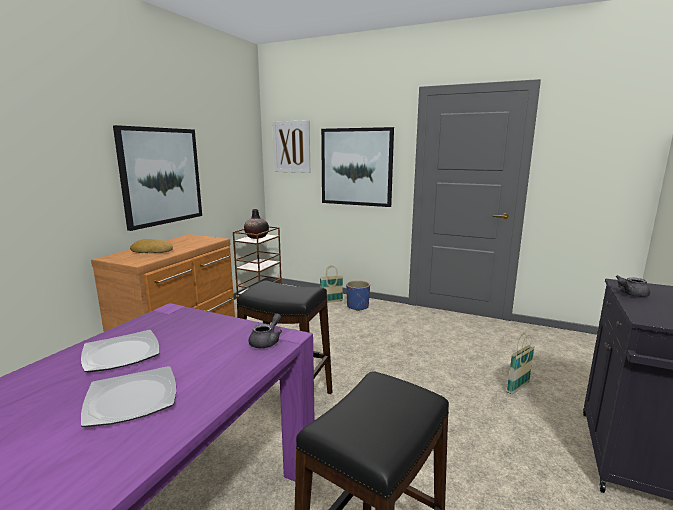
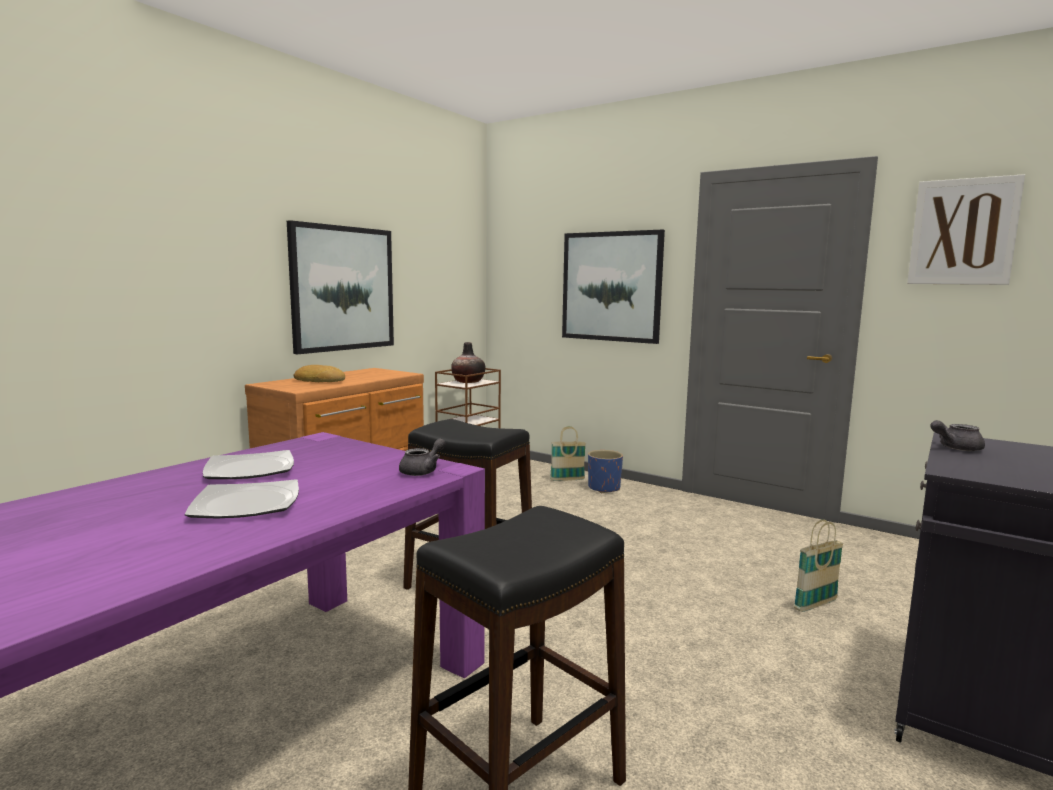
camera: 10 degrees right, 5 degrees down
picture [273,120,310,173] -> picture moved to [907,174,1025,285]

